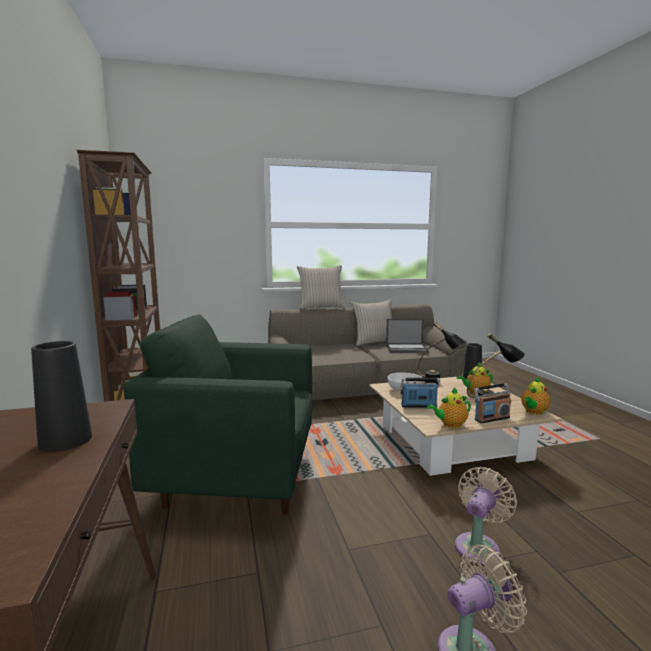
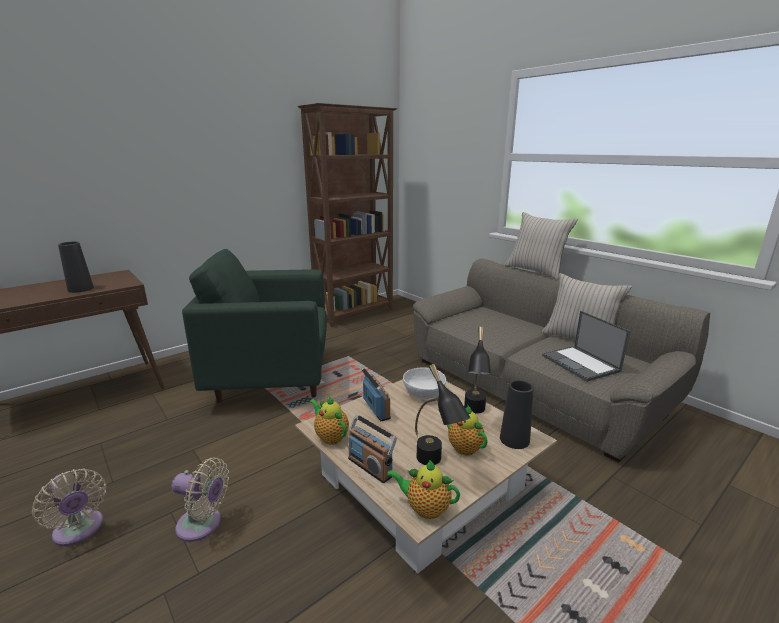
camera: 65 degrees right, 10 degrees up
green armchair [123,315,313,514] -> green armchair turned 75 degrees counterclockwise [182,249,327,403]

